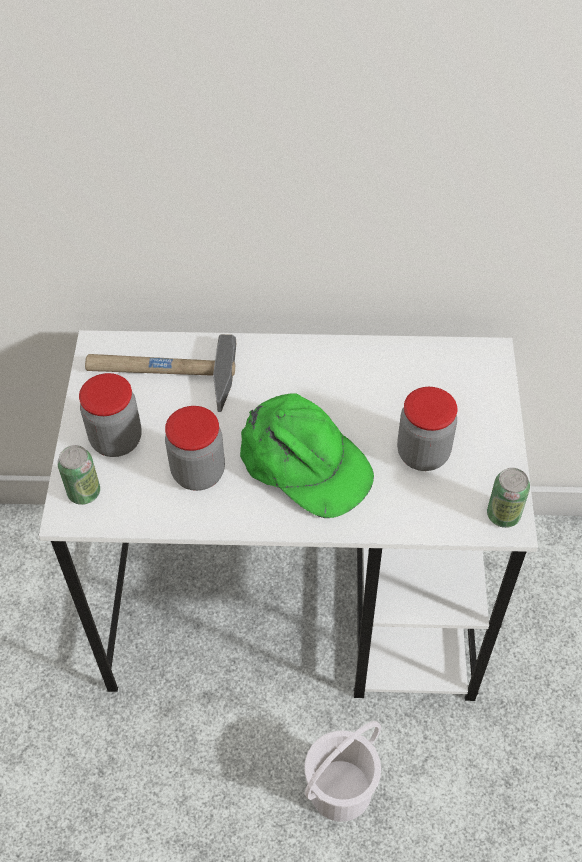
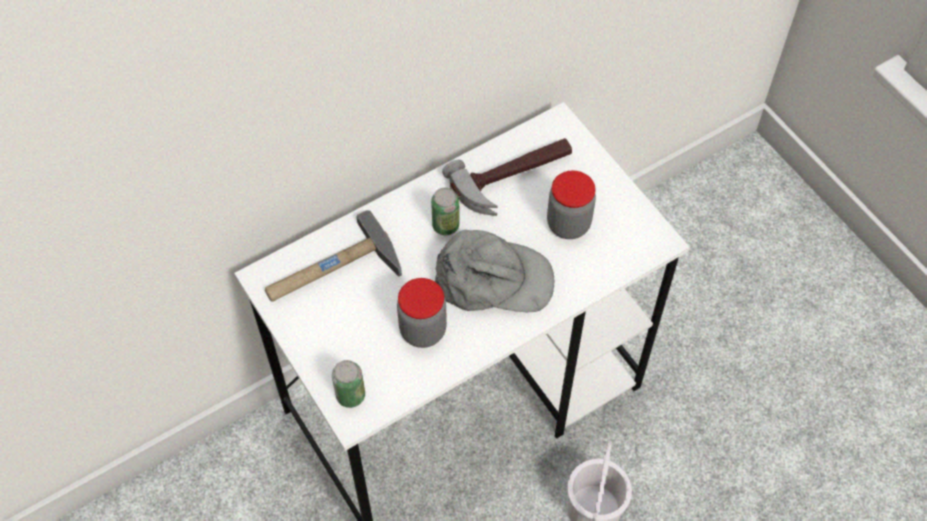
camera: 35 degrees left, 5 degrees up
jar [79,373,142,457] -> none
green cap [240,393,374,518] -> grey cap [435,230,554,312]
can [487,468,530,528] -> can moved to [431,187,459,235]
none -> hammer [442,138,572,216]

